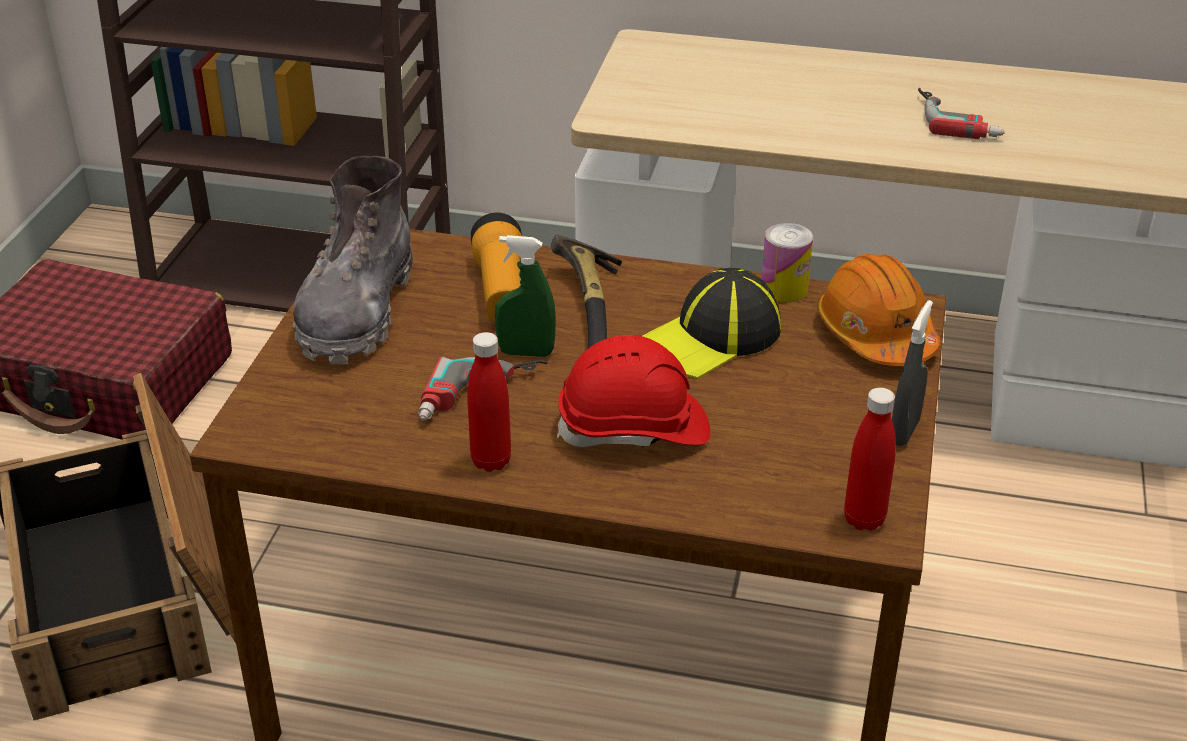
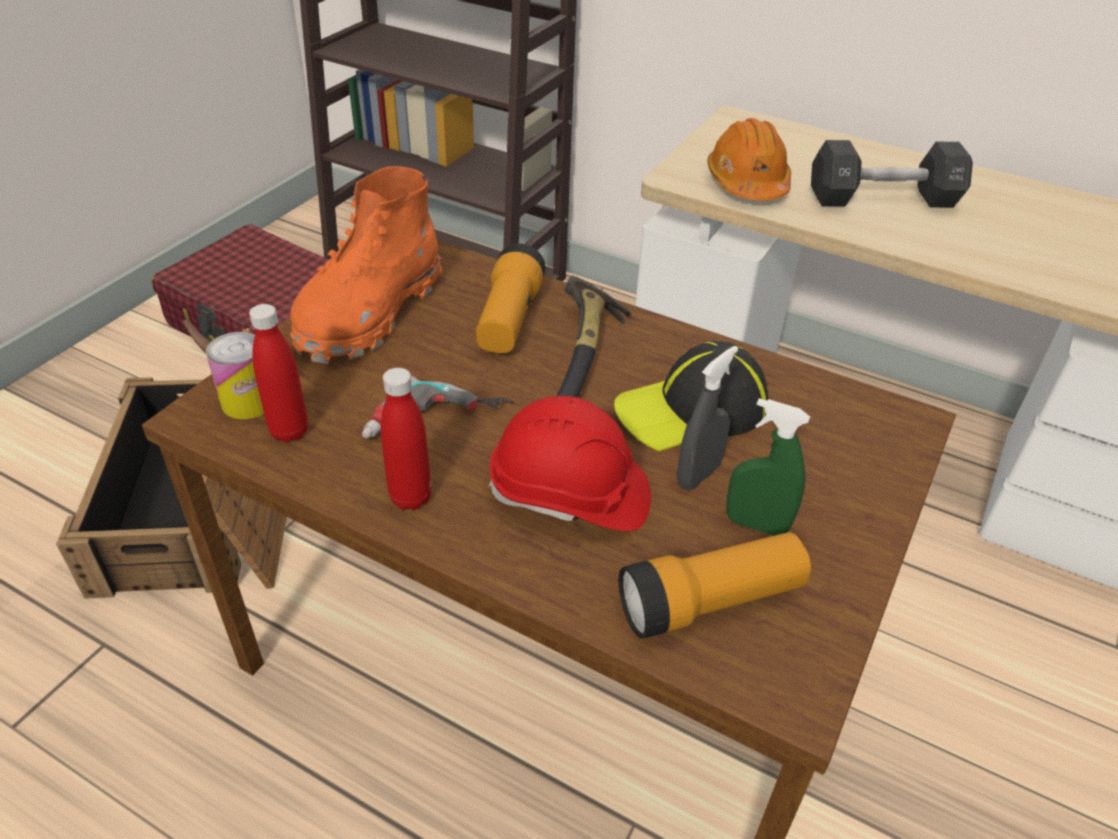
camera: 15 degrees right, 5 degrees up
grey boot [293,156,413,365] -> orange boot [290,166,443,364]
green spray bottle [495,235,556,357] -> green spray bottle moved to [726,398,810,536]
can [762,223,813,302] -> can moved to [206,332,264,420]
orange hard hat [817,254,940,366] -> orange hard hat moved to [708,118,791,200]
red bottle [844,387,896,531] -> red bottle moved to [249,304,308,443]
grey spray bottle [892,300,933,446] -> grey spray bottle moved to [677,346,738,490]
power drill [918,88,1005,139] -> none
none -> flashlight [618,532,811,639]
none -> black dumbbell [811,140,973,208]

